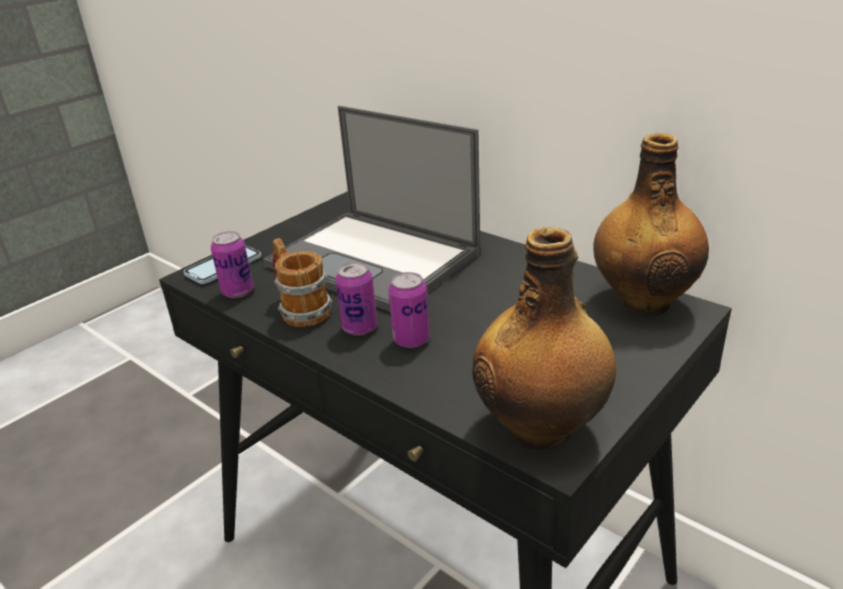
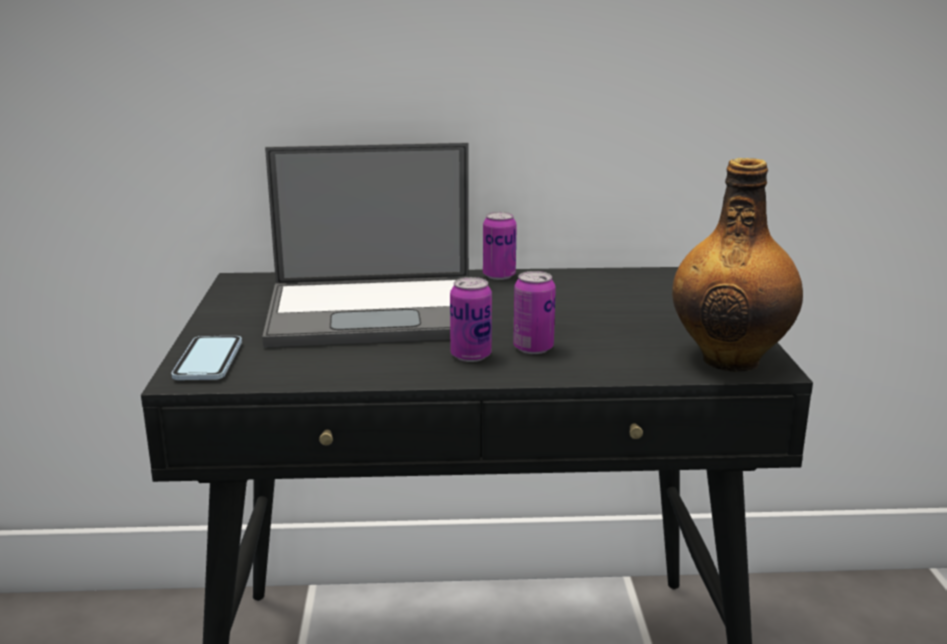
camera: 45 degrees left, 10 degrees down
can [211,231,253,298] -> can moved to [483,212,517,280]
mug [273,238,332,327] -> none
bottle [593,133,709,316] -> none

